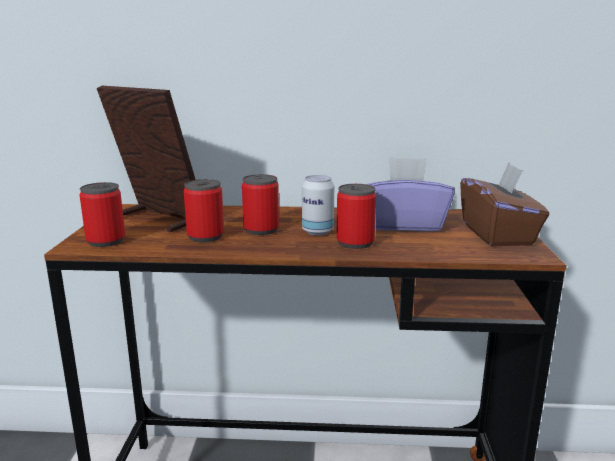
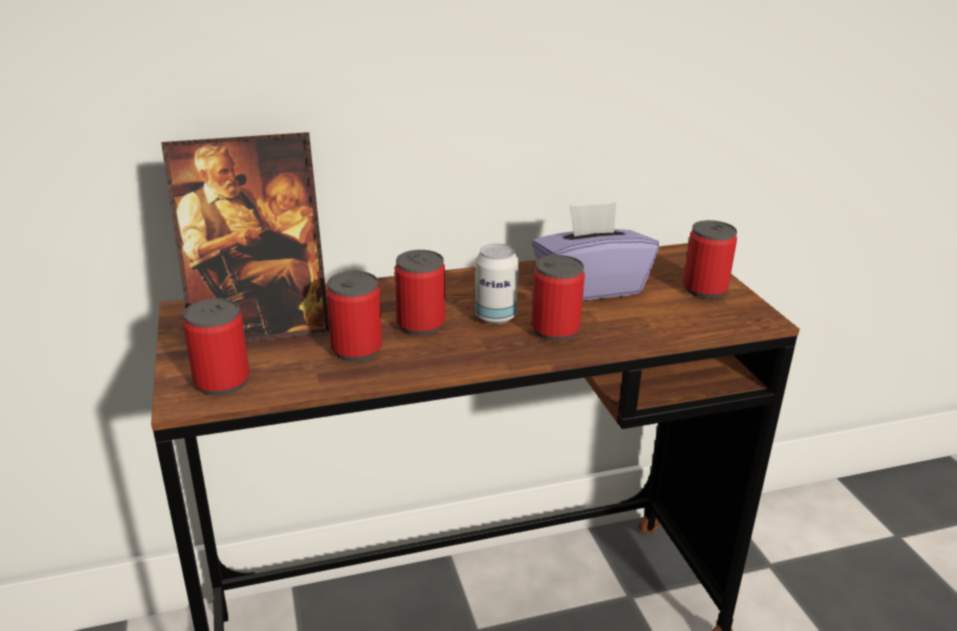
camera: 20 degrees left, 10 degrees up
picture frame [97,86,196,232] -> picture frame turned 150 degrees clockwise [161,132,330,342]
brown tissue box [460,163,549,246] -> can [683,220,737,299]

